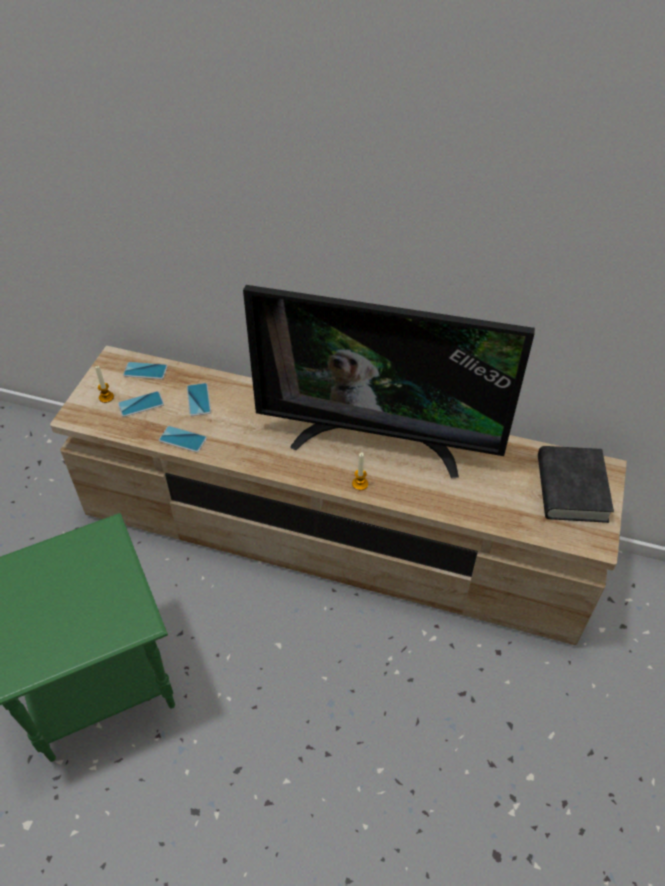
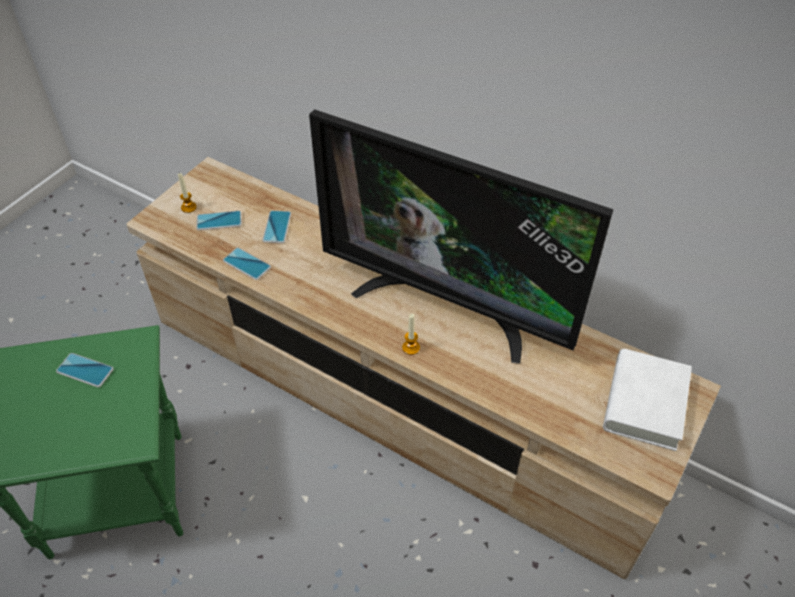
camera: 15 degrees right, 0 degrees up
phone [123,362,168,379] -> phone moved to [56,353,114,387]
black book [538,446,614,523] -> white book [603,349,692,451]

